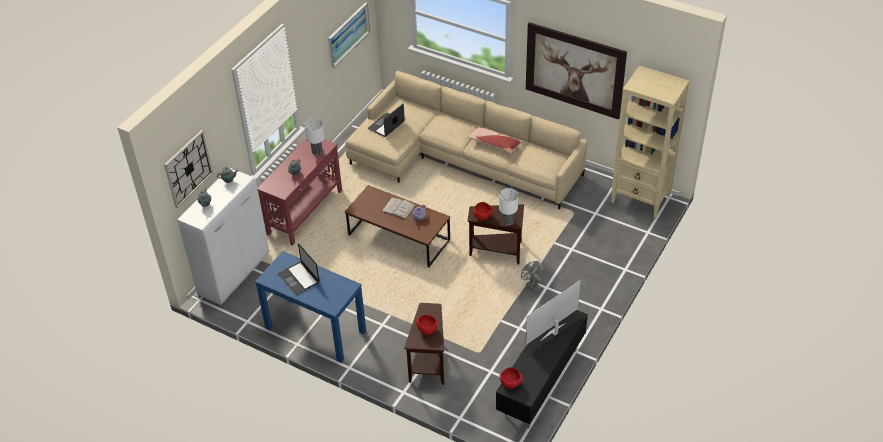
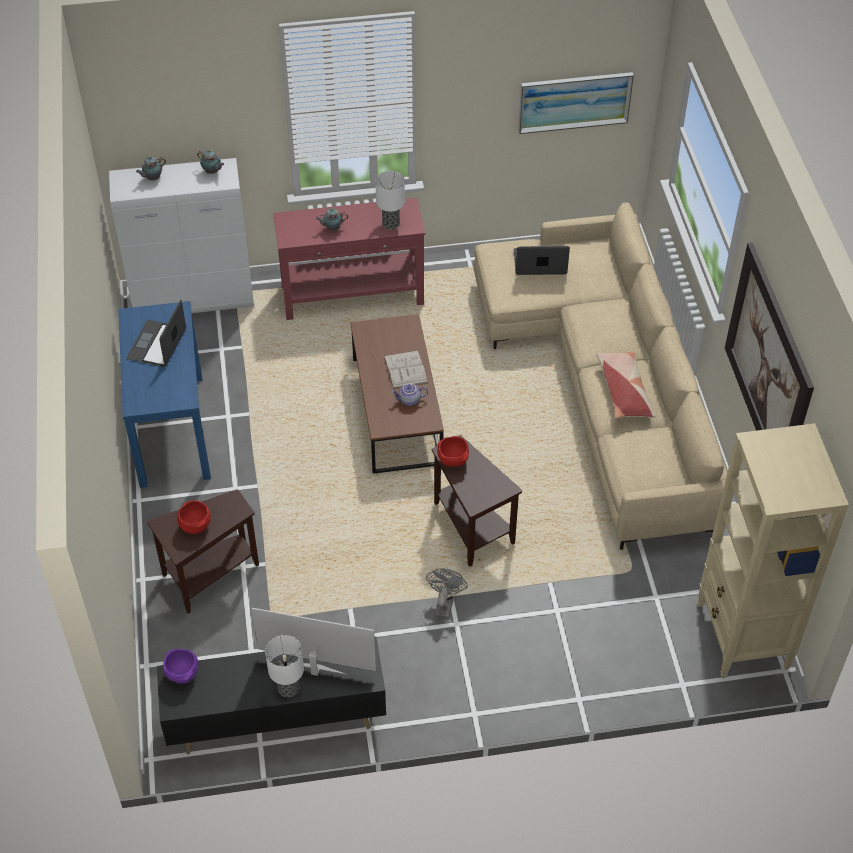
camera: 50 degrees right, 5 degrees up
wall clock [164,130,213,208] -> none
table lamp [499,188,518,226] -> table lamp moved to [265,635,304,697]
red bowl [500,367,523,389] -> purple bowl [163,649,198,684]

